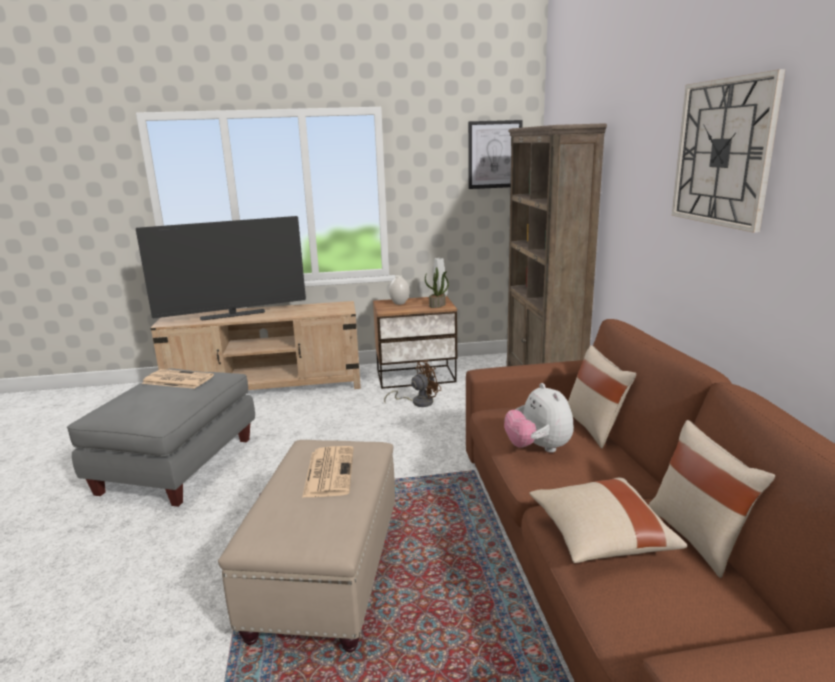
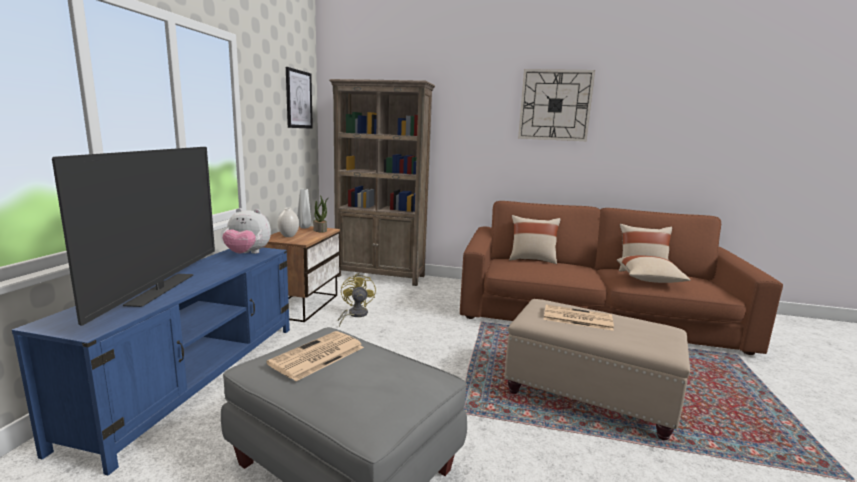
camera: 70 degrees left, 5 degrees down
beige tv stand [151,301,361,390] -> blue tv stand [12,247,290,475]
brown fan [384,360,441,407] -> yellow fan [338,273,376,327]
plush toy [504,383,574,453] -> plush toy moved to [222,208,271,254]

